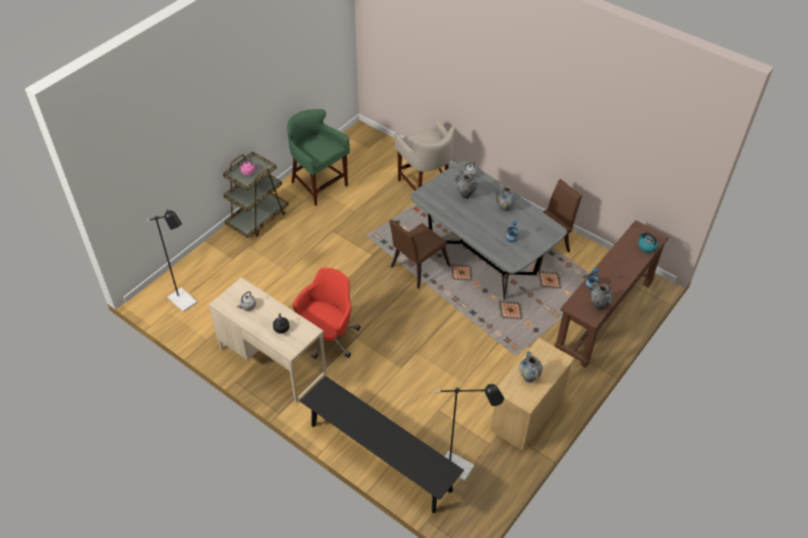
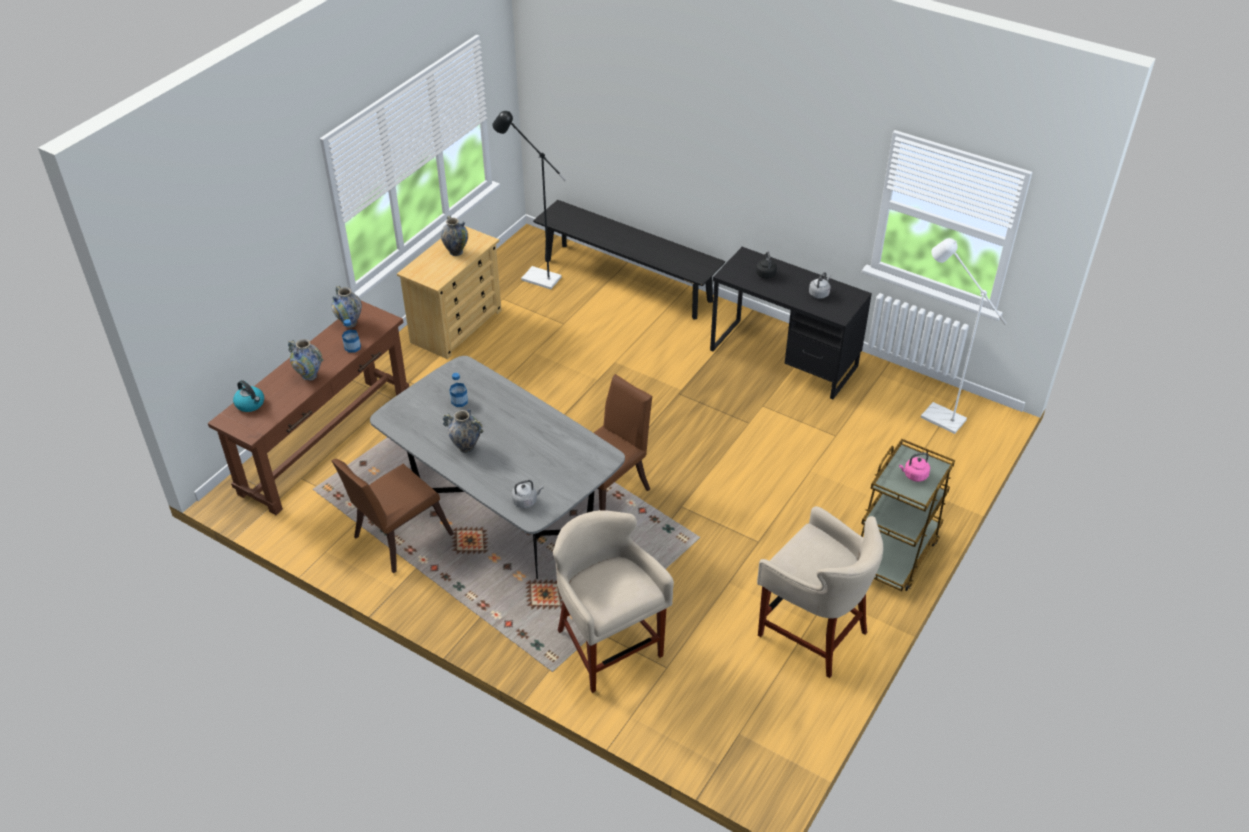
camera: 175 degrees right, 5 degrees down
black floor lamp [147,209,197,312] -> white floor lamp [921,238,1007,434]
beige desk [209,277,326,403] -> black desk [710,247,872,399]
green stool [287,109,350,206] -> beige stool [757,506,883,678]
red office chair [293,268,360,359] -> none
vase [455,173,478,199] -> vase moved to [288,339,323,381]

